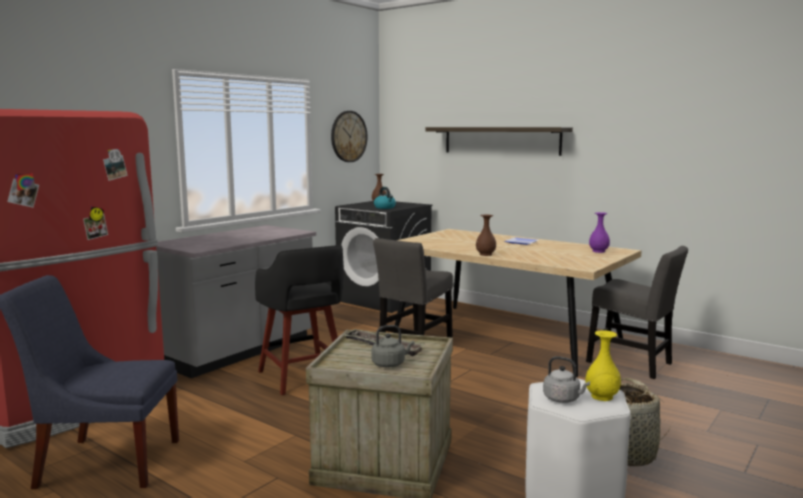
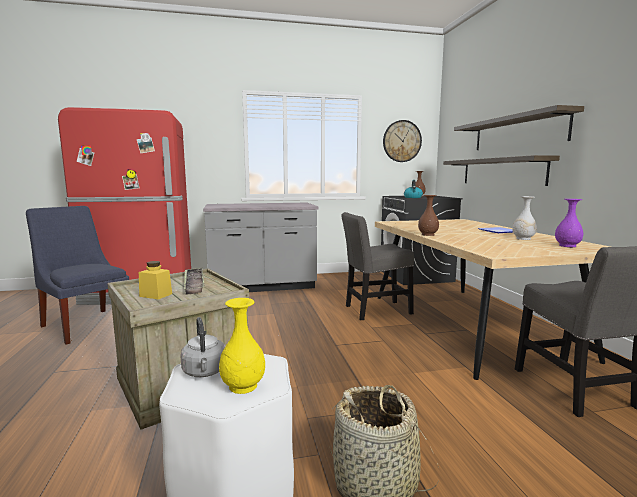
camera: 40 degrees right, 0 degrees up
black stool [255,245,344,395] -> none
grey kettle [371,325,414,367] -> yellow jar [139,261,172,299]
none -> shelf [443,155,560,186]
none -> white vase [512,196,537,240]

